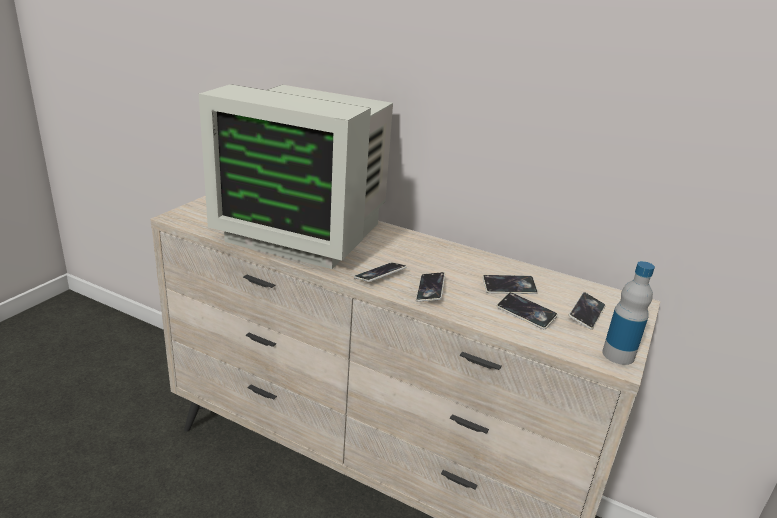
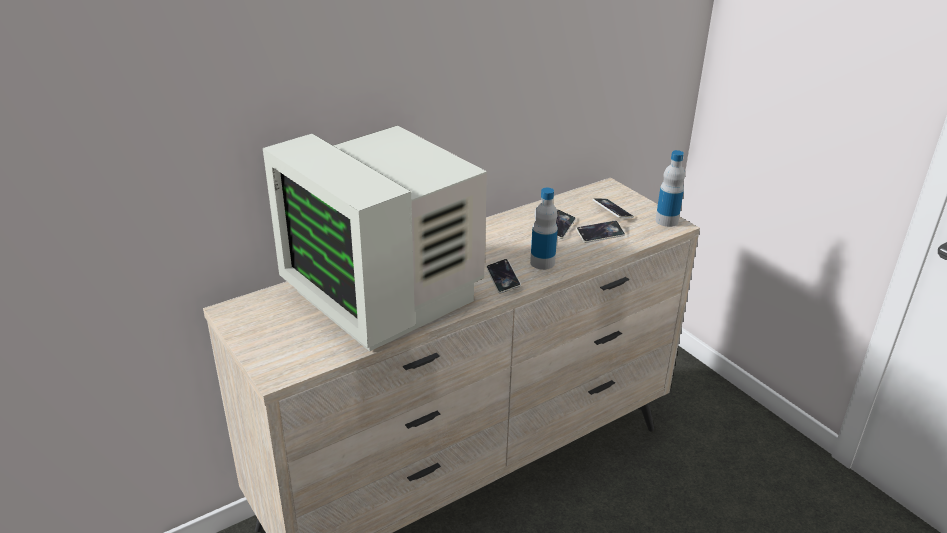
camera: 60 degrees left, 5 degrees up
monitor [199,84,393,269] -> monitor turned 90 degrees clockwise [263,125,487,351]
phone [416,272,445,302] -> bottle [530,188,558,270]

